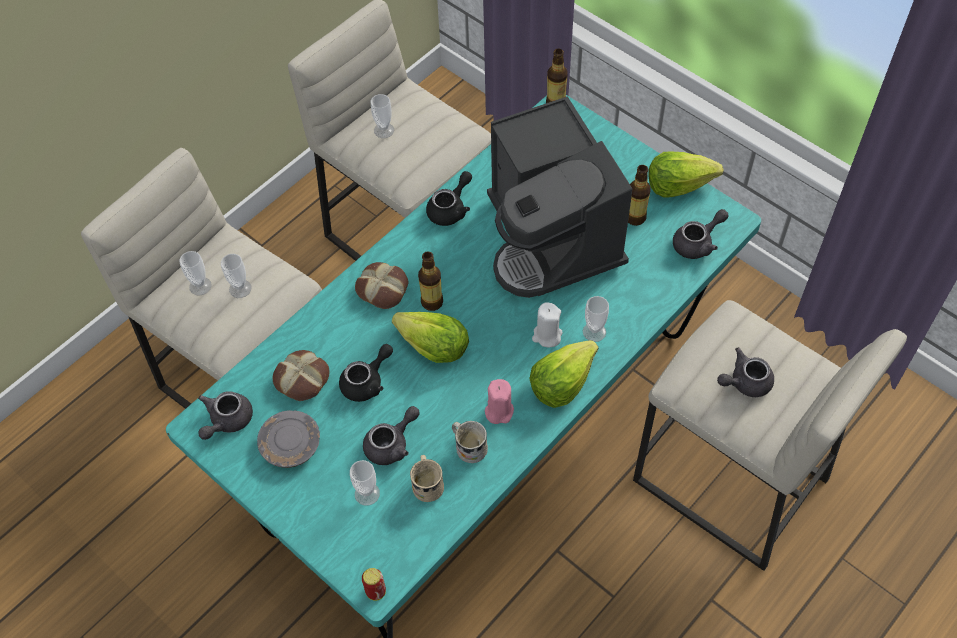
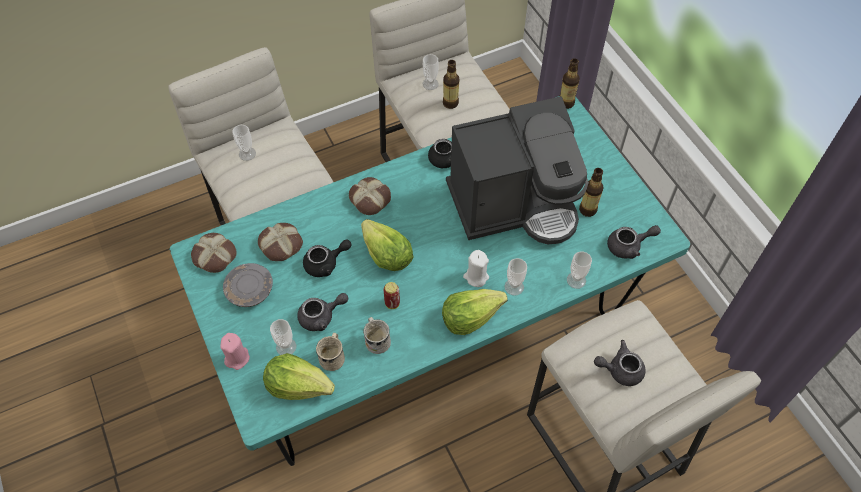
camera: 20 degrees right, 0 degrees up
grey teapot [198,391,253,440] -> bread [191,233,237,273]
cup [221,254,252,298] -> cup moved to [567,252,592,289]
can [362,568,386,601] -> can moved to [383,282,400,309]
bottle [418,252,443,311] -> bottle moved to [443,60,459,109]
pink candle [485,379,514,424] -> pink candle moved to [220,333,250,370]
coffee machine [487,96,632,298] -> coffee machine turned 105 degrees counterclockwise [446,96,589,244]
lettuce [649,151,723,198] -> lettuce moved to [263,353,335,400]

